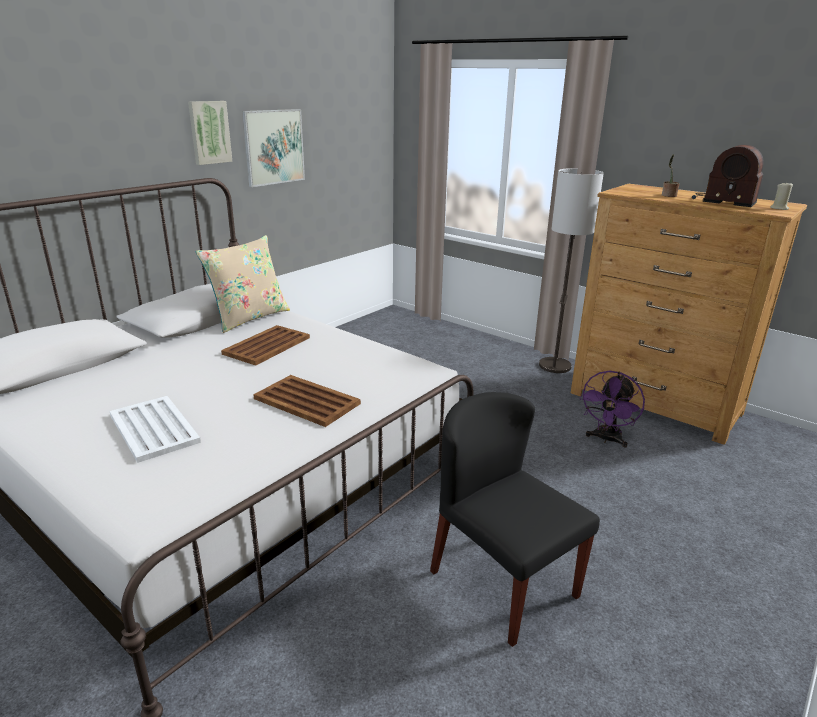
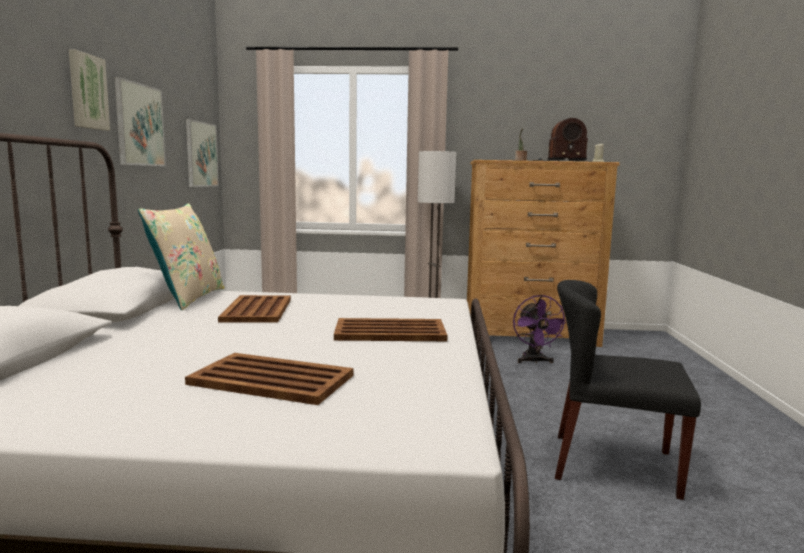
camera: 35 degrees left, 15 degrees down
white tray [109,396,201,463] -> brown tray [185,353,354,405]
none -> picture [186,119,219,187]

